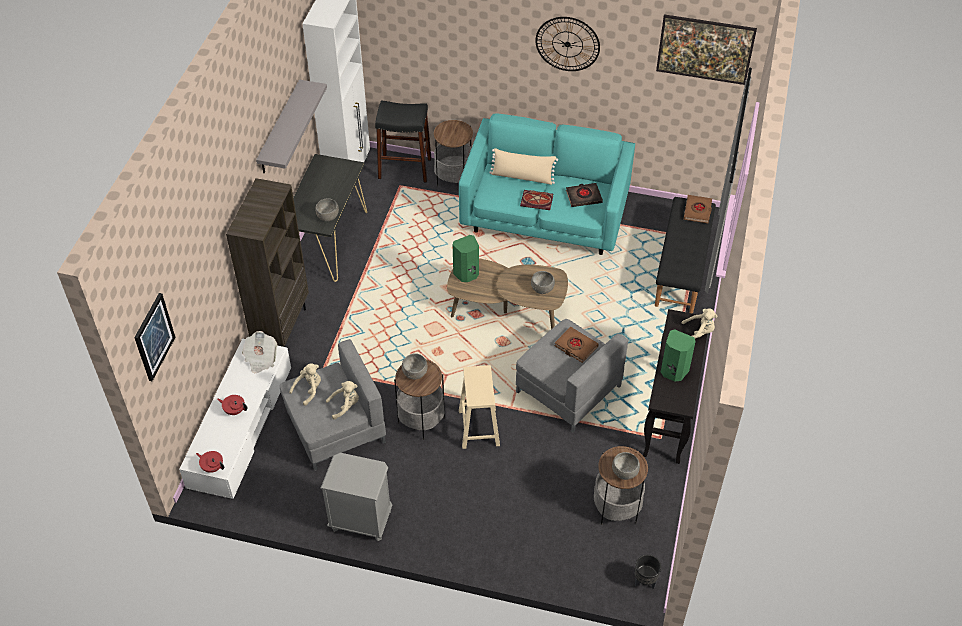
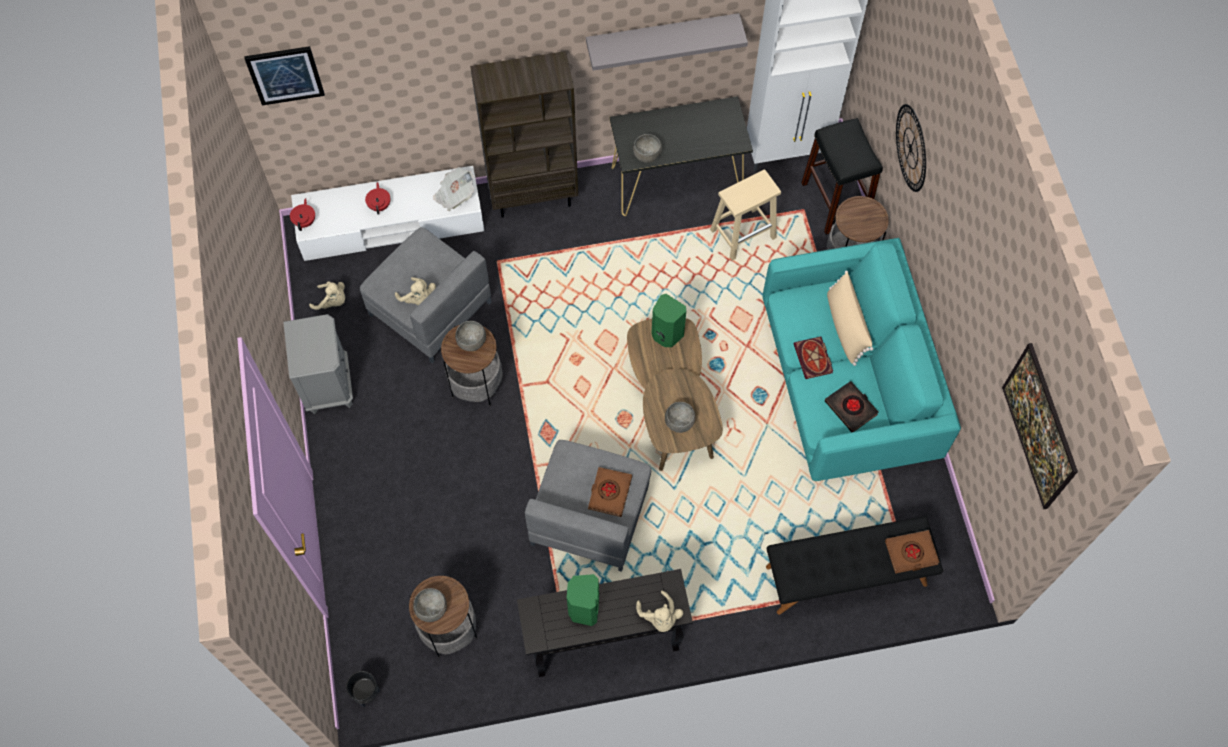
camera: 65 degrees right, 15 degrees up
beige plush toy [289,363,321,406] -> beige plush toy moved to [309,281,345,310]
beige stool [459,365,500,449] -> beige stool moved to [710,169,781,261]
wall clock [535,17,600,71] -> wall clock moved to [896,104,926,192]

